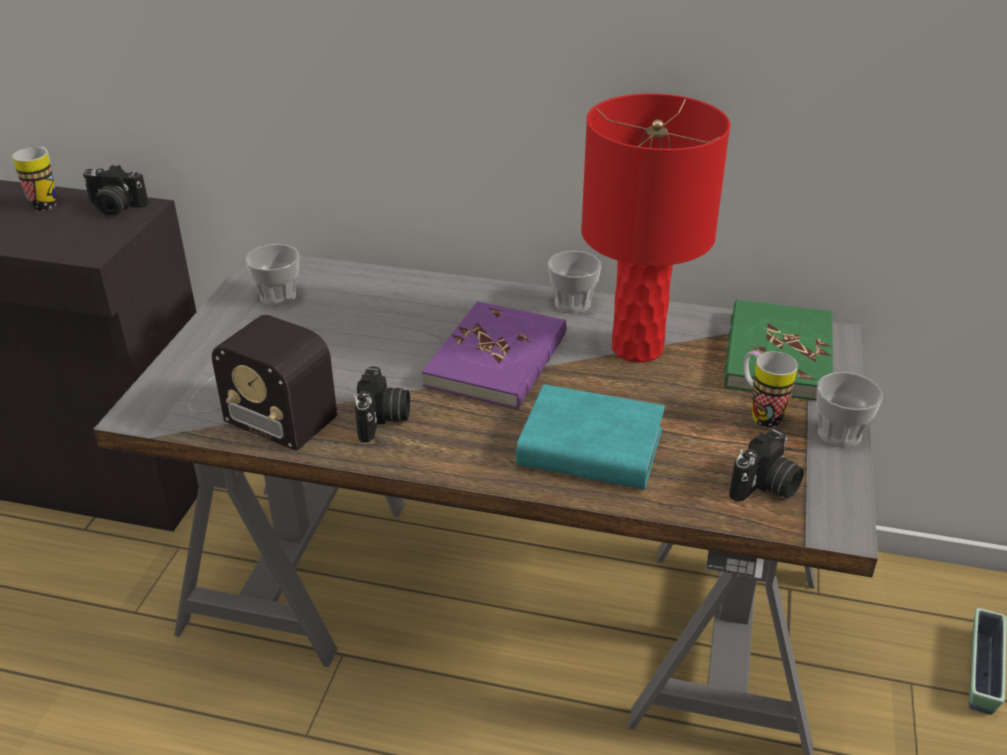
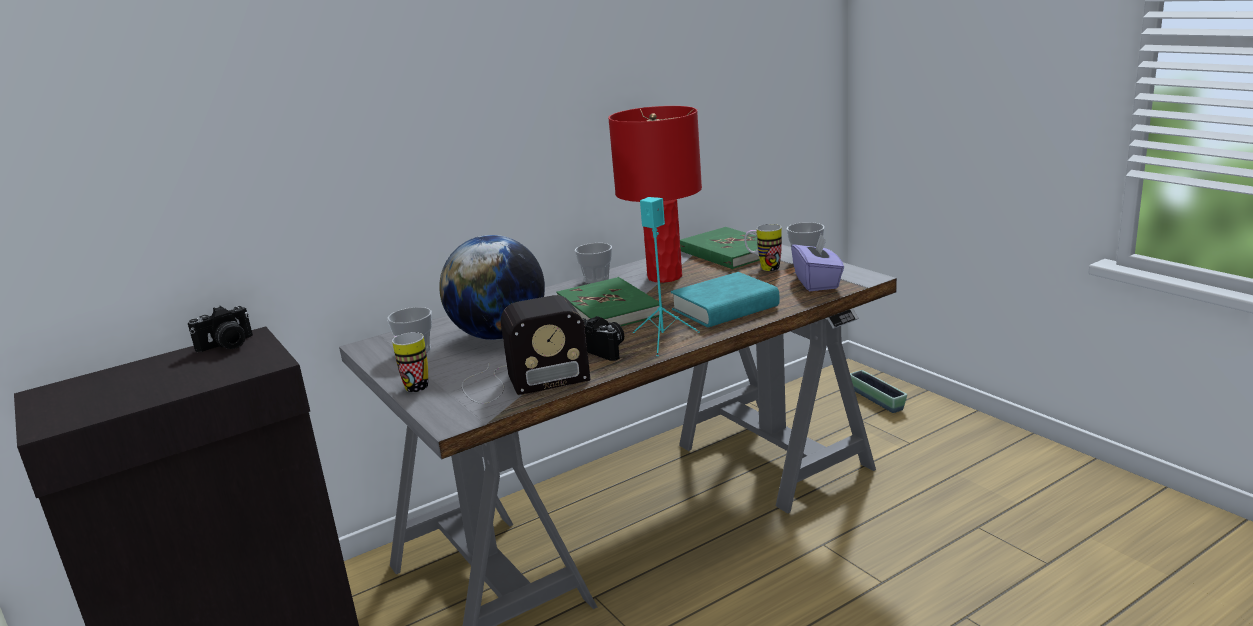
camera: 45 degrees left, 15 degrees down
mug [12,147,56,211] -> mug moved to [392,332,428,392]
purple book [422,301,567,410] -> green book [556,277,663,326]
camera [729,429,804,502] -> purple tissue box [791,234,844,291]
none -> globe [439,235,545,340]
none -> turquoise speaker [633,197,700,356]

